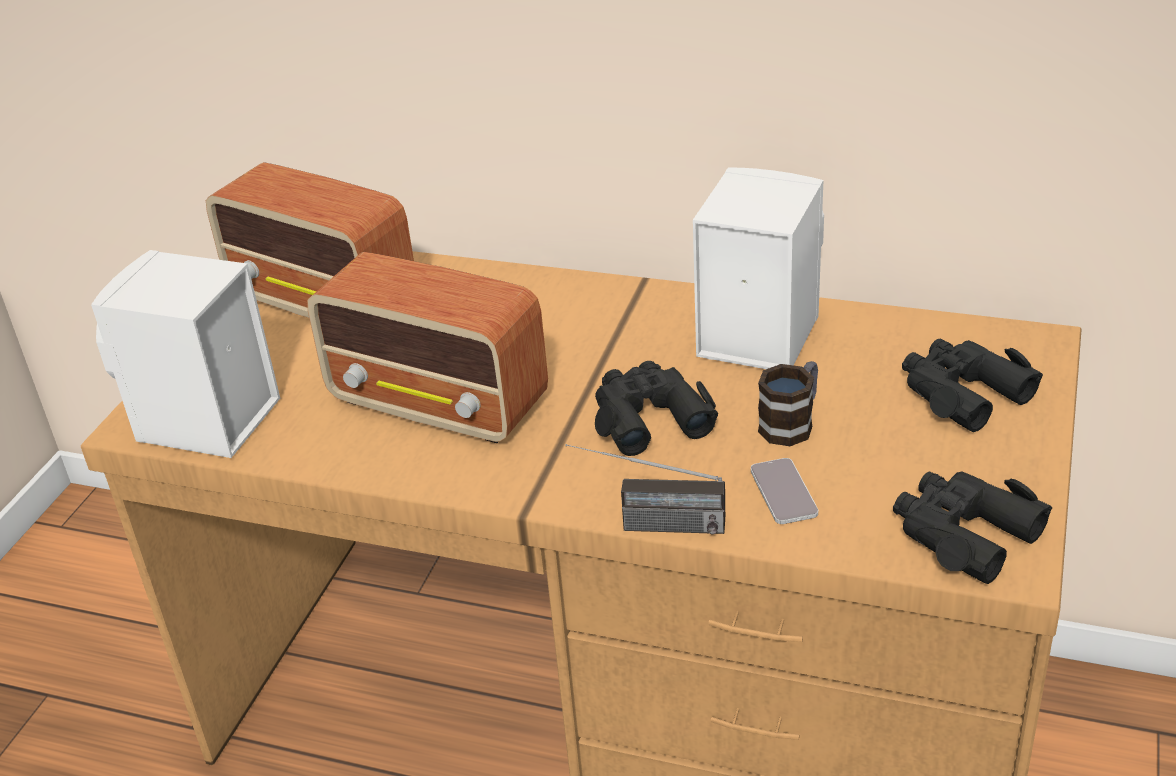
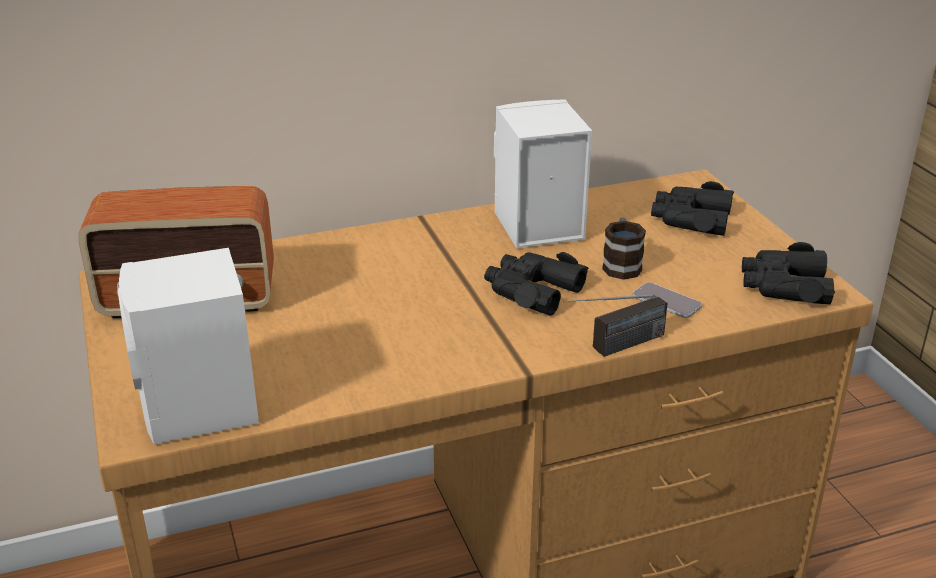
camera: 40 degrees left, 5 degrees down
radio [307,252,548,443] -> none

